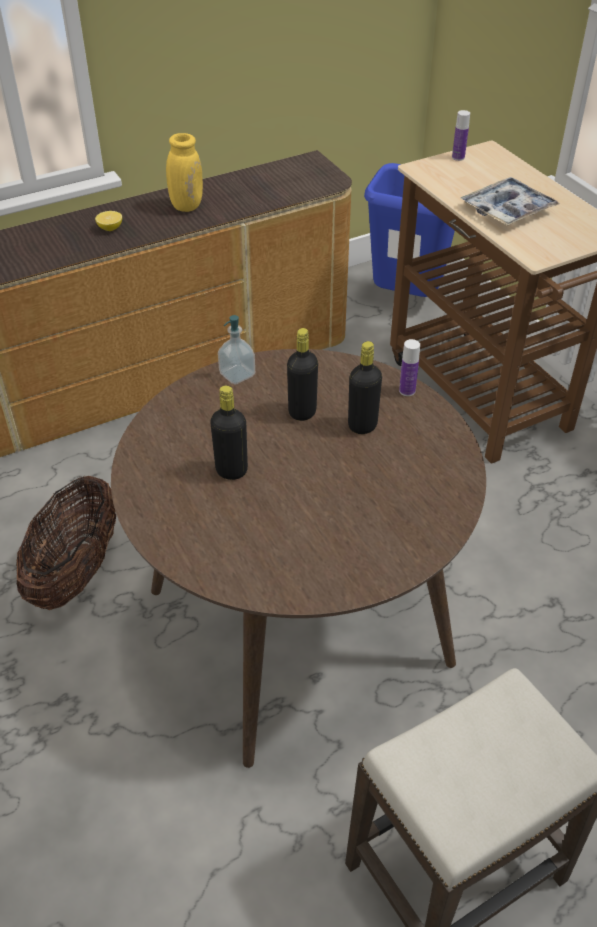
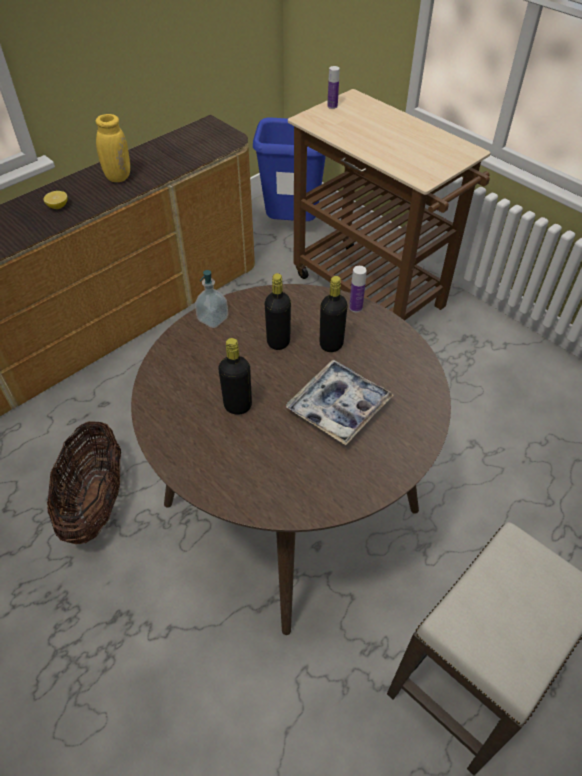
camera: 15 degrees left, 5 degrees up
tray [460,177,559,226] -> tray moved to [286,360,393,445]

